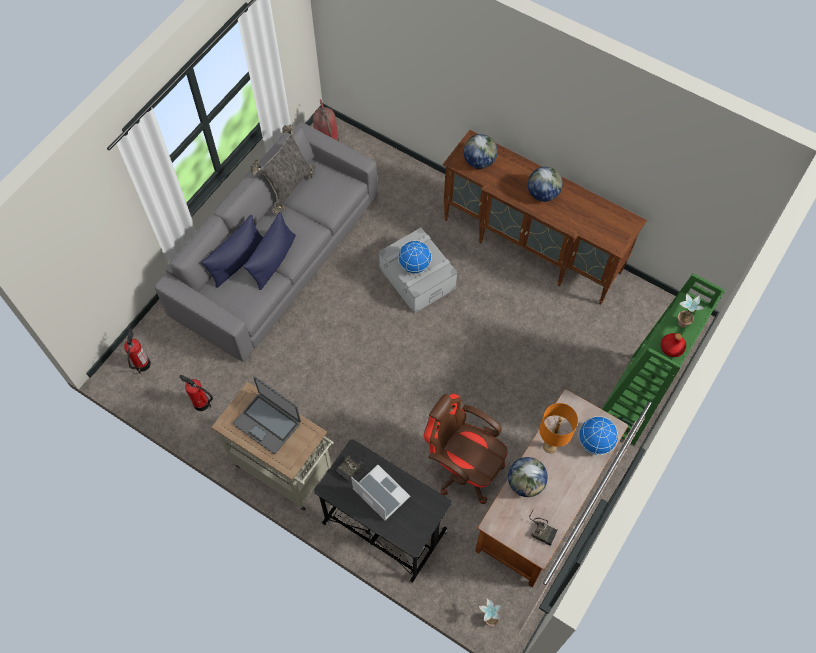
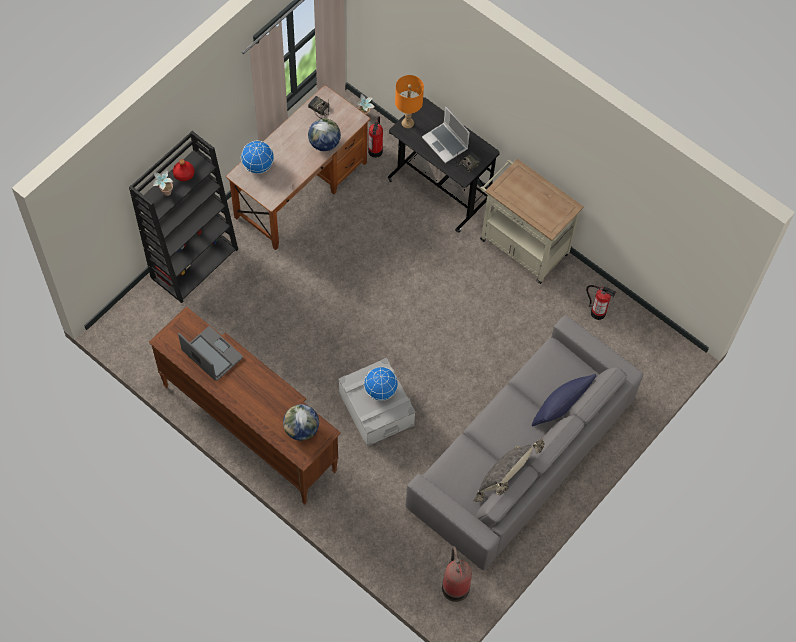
camera: 175 degrees left, 0 degrees up
fire extinguisher [124,329,151,374] -> fire extinguisher moved to [368,116,383,158]
laptop [233,376,301,454] -> laptop moved to [178,326,243,381]
blue pillow [244,212,296,290] -> none
brown office chair [424,394,508,504] -> none
globe [528,166,563,202] -> none
orange table lamp [539,403,578,454] -> orange table lamp moved to [395,75,424,128]
green bookcase [602,273,725,445] -> black bookcase [129,131,238,303]

